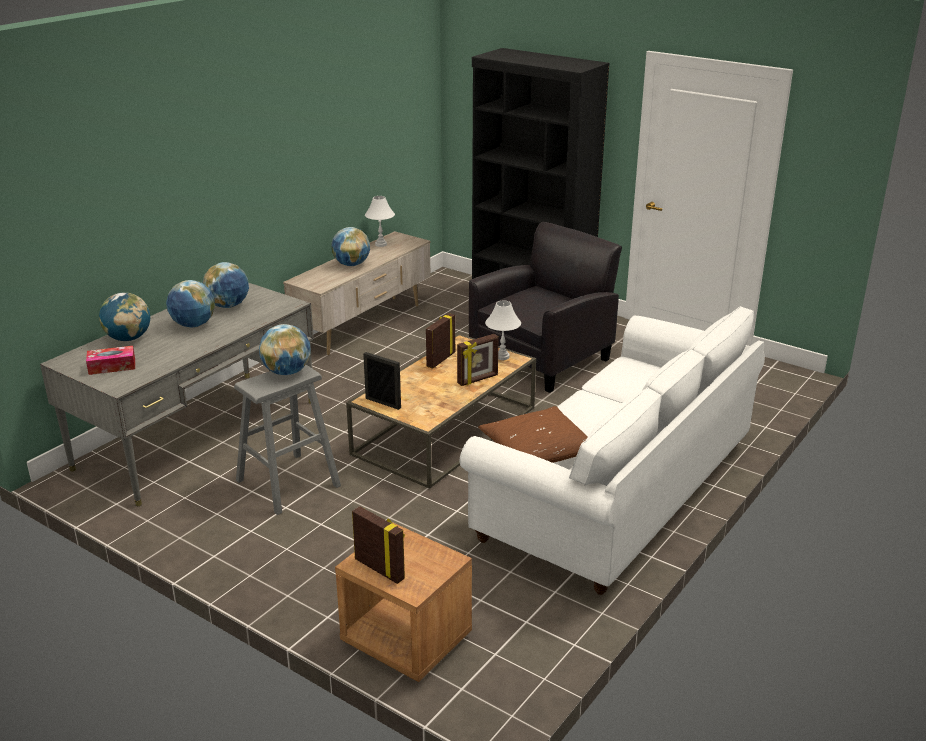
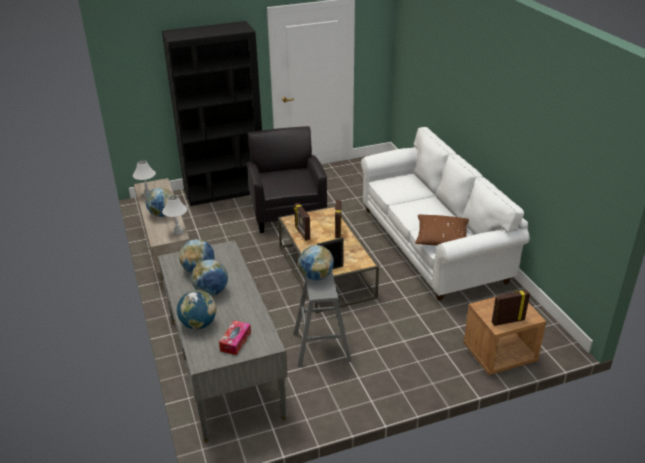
camera: 55 degrees left, 5 degrees up
white table lamp [485,301,521,360] -> white table lamp moved to [162,195,187,235]

